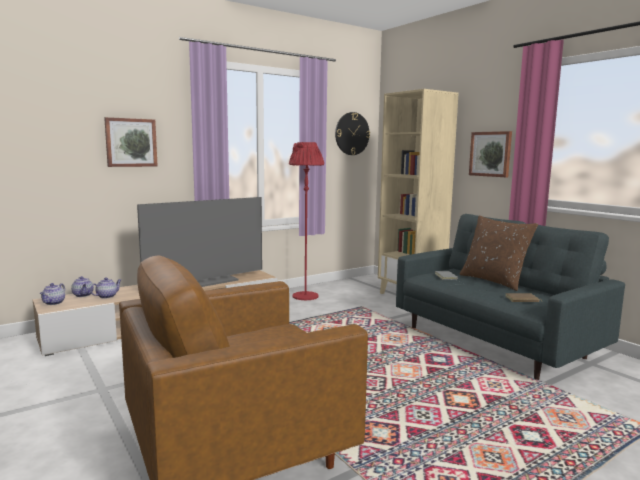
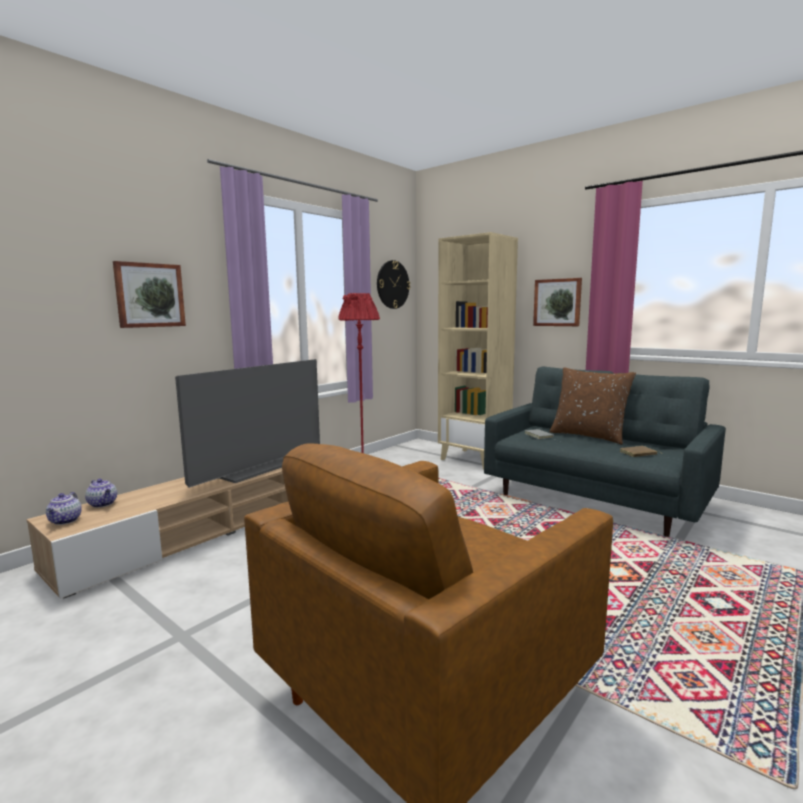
camera: 15 degrees left, 0 degrees up
teapot [90,277,122,299] -> none

